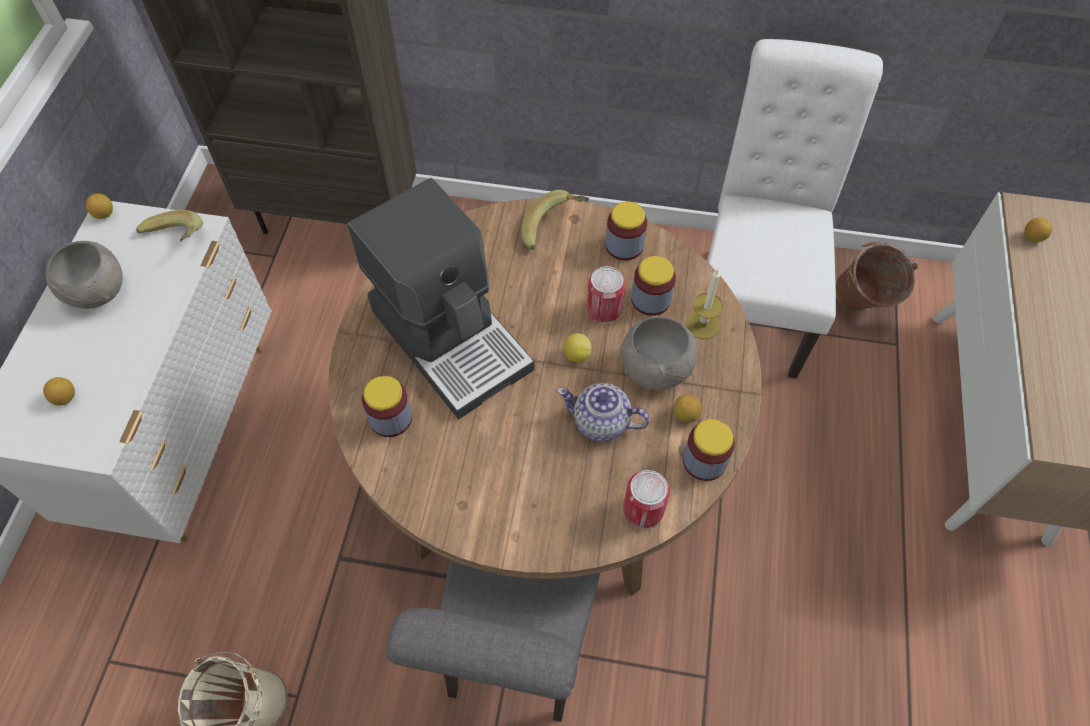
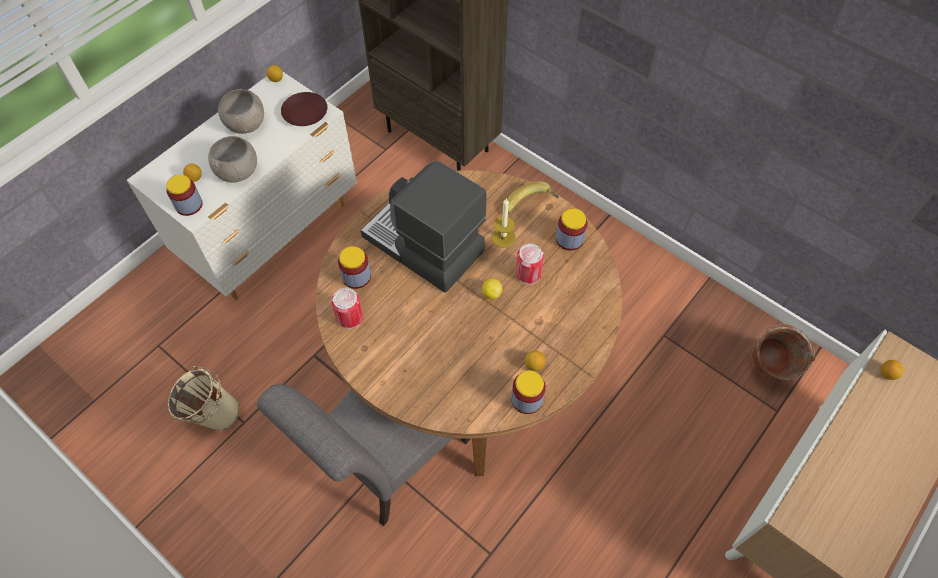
camera: 30 degrees right, 0 degrees up
banana [136,210,203,242] -> brown plate [281,92,327,126]
coffee machine [348,178,534,419] -> coffee machine turned 135 degrees clockwise [361,161,487,293]
teapot [557,383,650,442] -> none
grey bowl [621,316,697,390] -> grey bowl moved to [208,136,257,183]
can [623,470,670,529] -> can moved to [331,288,363,329]
jar [631,256,676,316] -> jar moved to [166,175,203,216]
candle [685,269,723,339] -> candle moved to [492,199,516,248]
white chair [707,39,883,379] -> none

